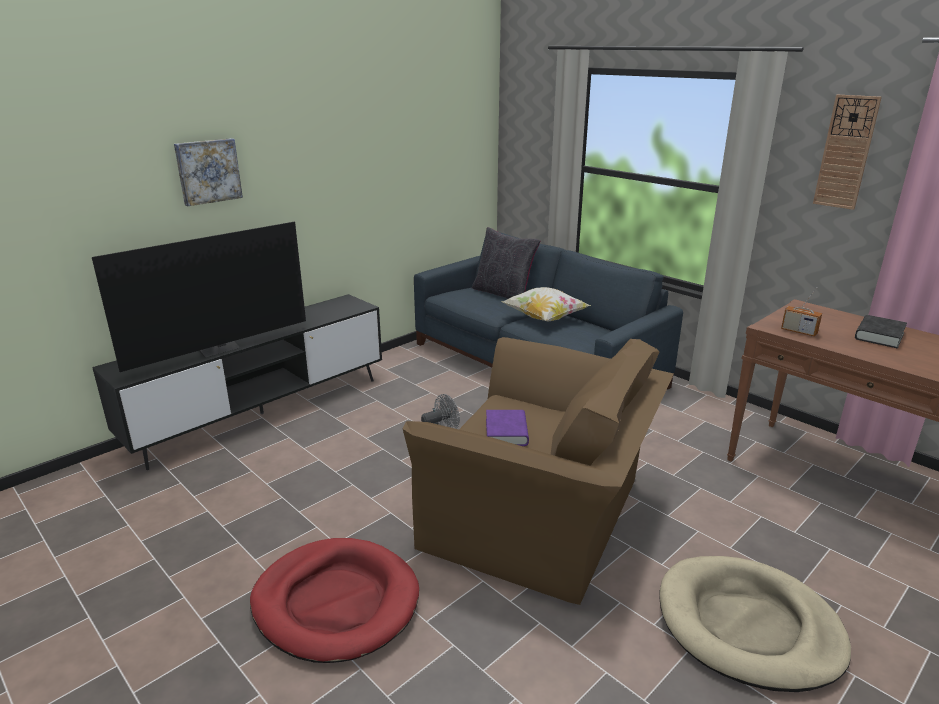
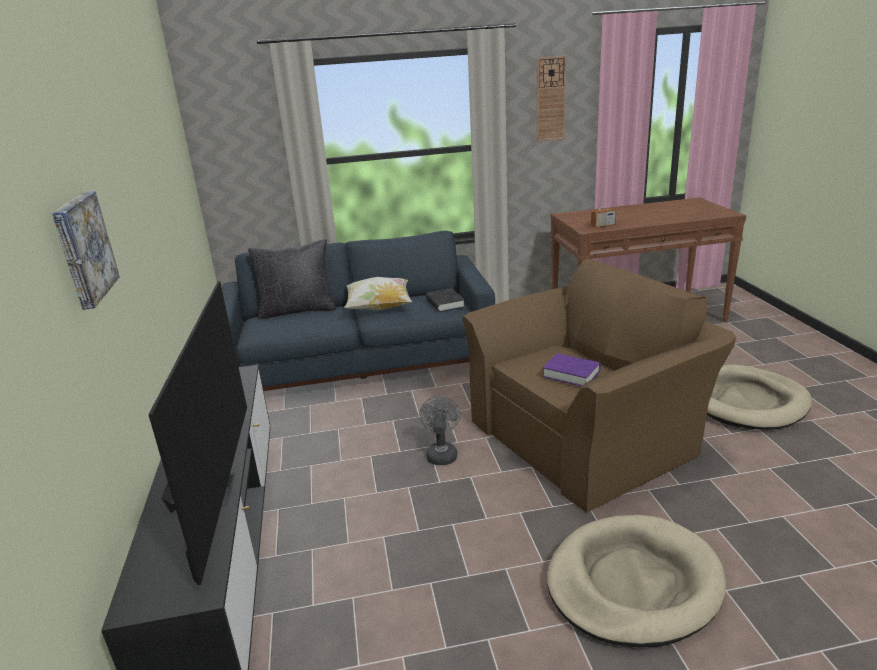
camera: 55 degrees left, 0 degrees up
red dog bed [250,538,419,663] -> beige dog bed [547,515,726,648]
black book [855,315,907,348] -> black book moved to [426,288,465,312]

